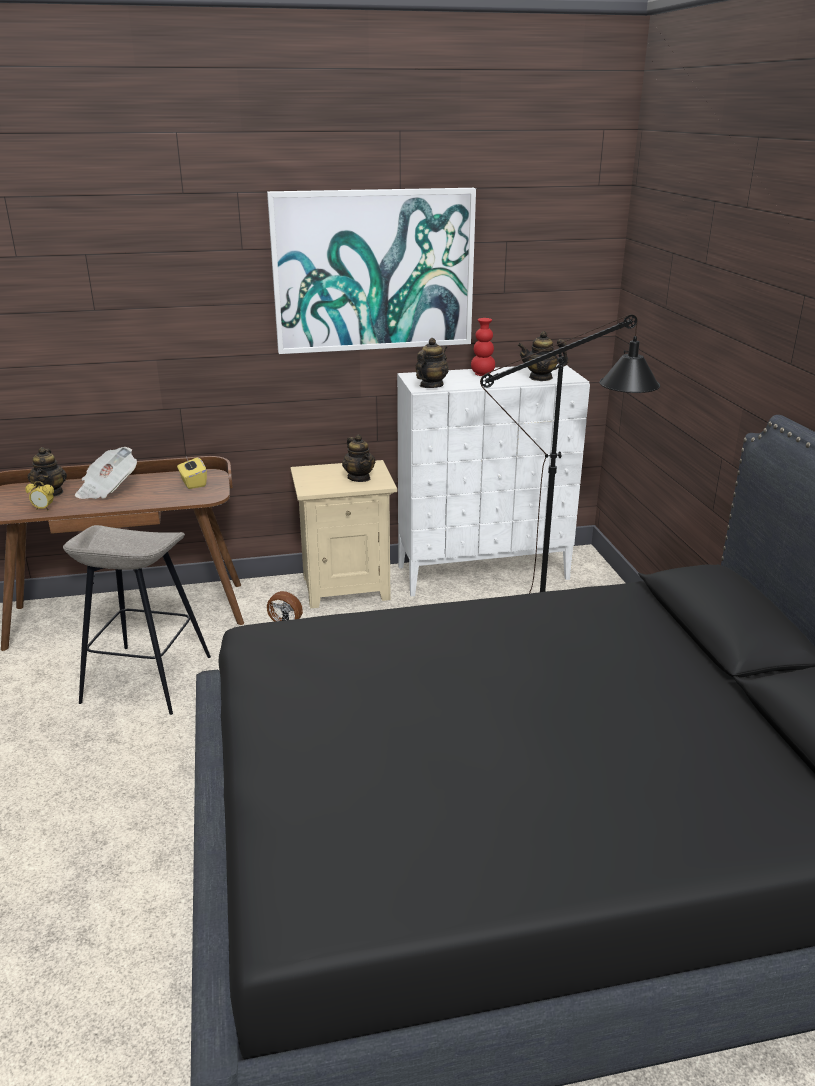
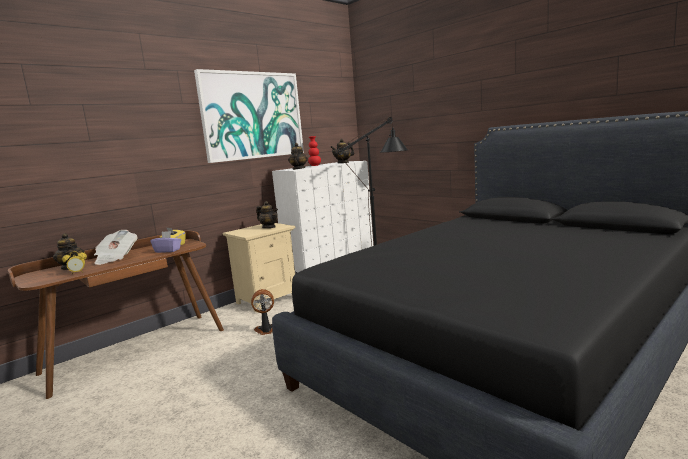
camera: 30 degrees left, 15 degrees down
grey stool [63,525,211,715] -> none
none -> purple tissue box [150,231,181,253]

